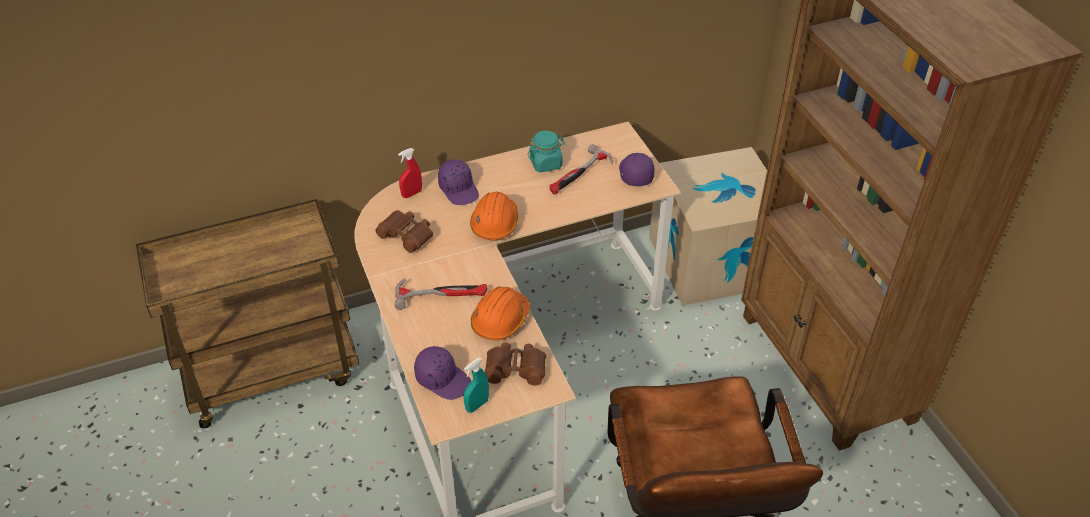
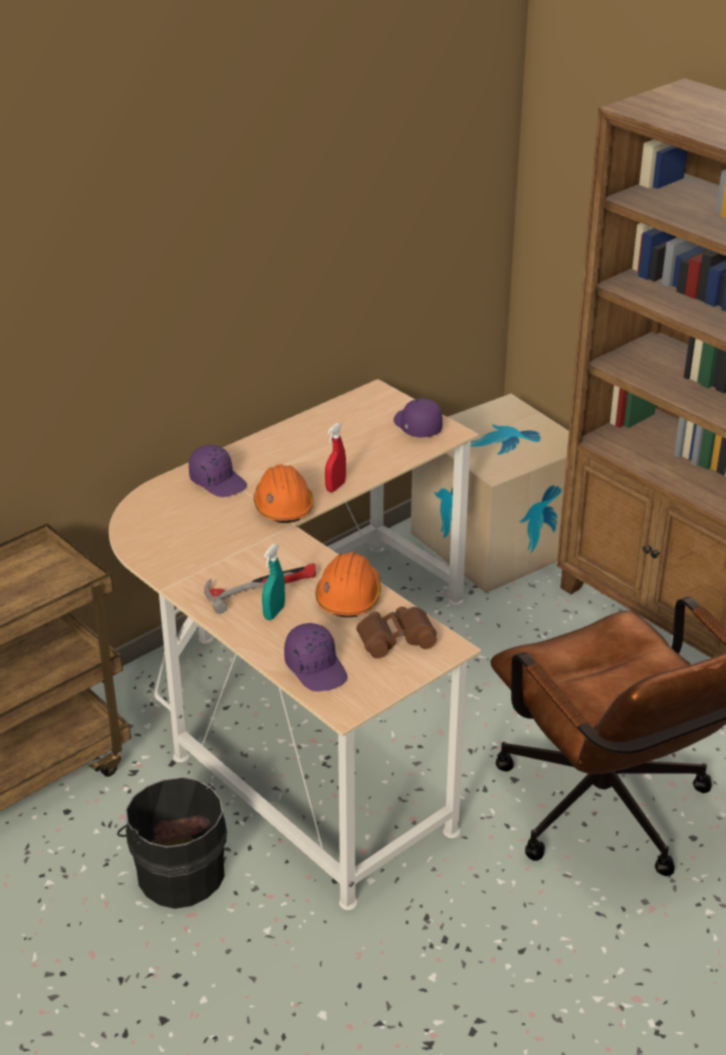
camera: 20 degrees left, 10 degrees down
brown binoculars [376,210,433,253] -> none
red spray bottle [398,148,422,198] -> red spray bottle moved to [325,423,346,492]
purple cap [414,346,471,400] -> purple cap turned 45 degrees clockwise [284,623,348,692]
turquoise spray bottle [464,358,489,413] -> turquoise spray bottle moved to [262,544,285,620]
turquoise jar [528,131,565,172] -> none
hammer [549,144,613,195] -> none
none -> black bucket [117,777,227,909]

